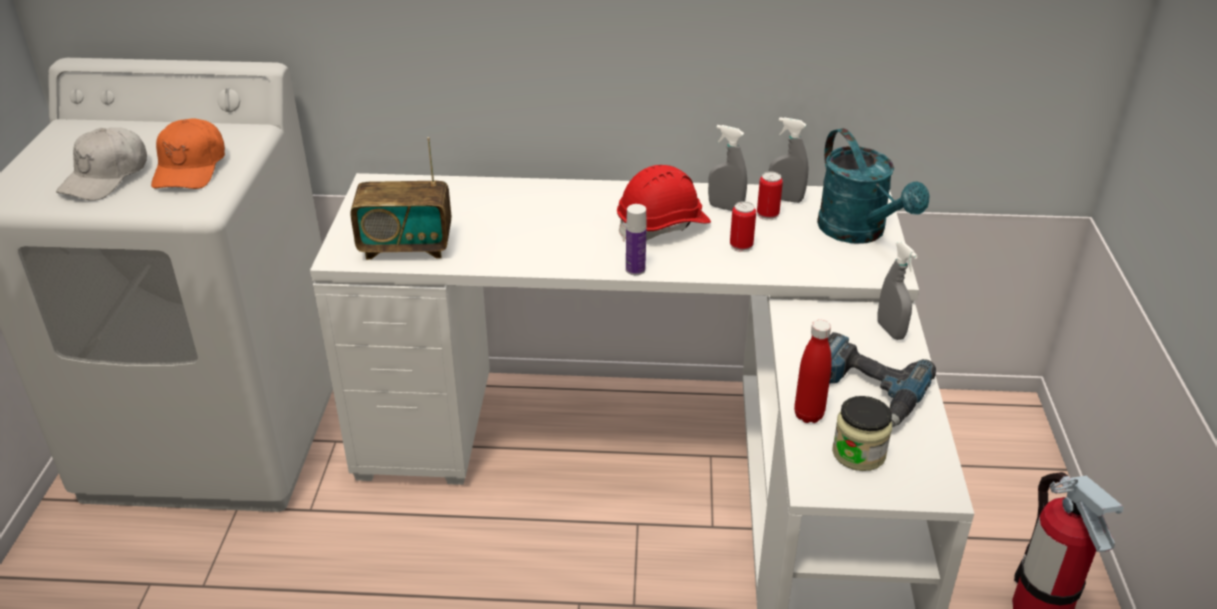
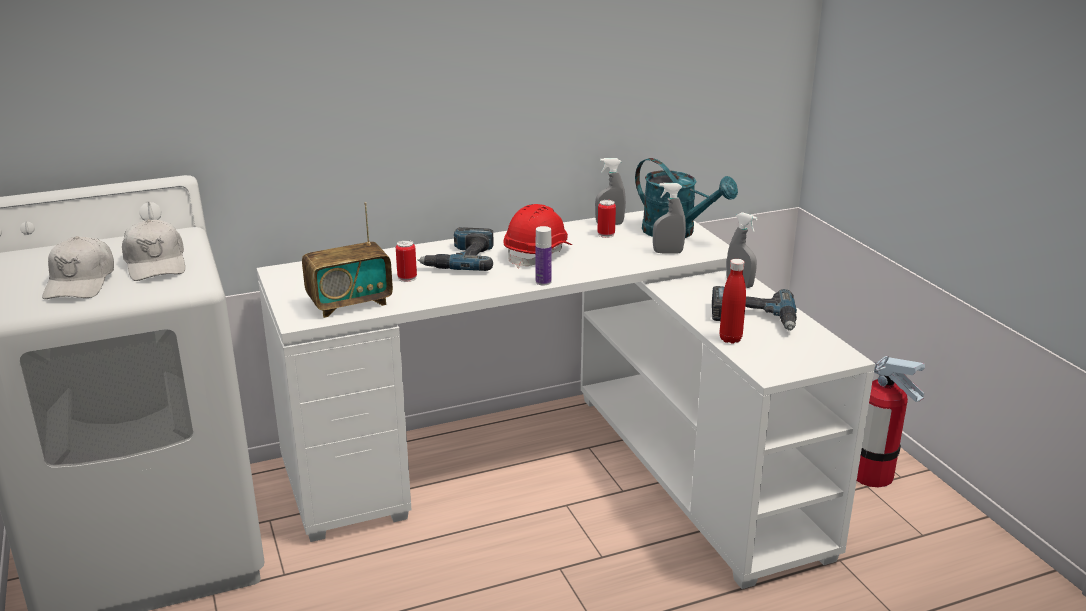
camera: 25 degrees left, 10 degrees down
orange cap [151,119,225,189] -> white cap [122,219,185,281]
grey spray bottle [708,125,747,211] -> grey spray bottle moved to [653,183,686,254]
can [730,201,756,252] -> can moved to [396,240,417,282]
jar [832,396,892,471] -> none
none -> power drill [417,227,494,271]

